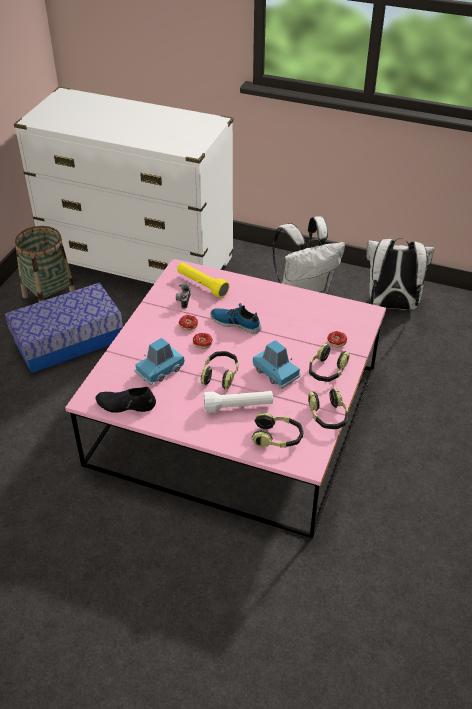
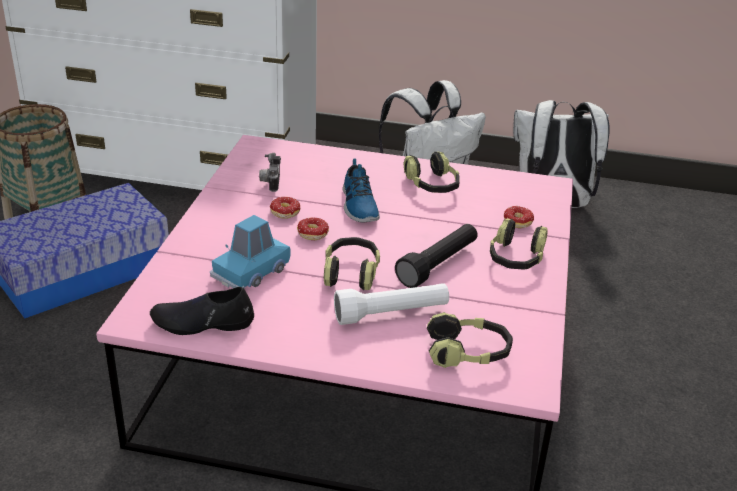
camera: 10 degrees left, 10 degrees down
yellow flashlight [177,262,229,298] -> none
shoe [211,303,261,334] -> shoe turned 120 degrees counterclockwise [342,158,380,222]
blue toy car [253,340,301,389] -> black flashlight [395,224,478,288]
headphones [308,388,348,429] -> headphones moved to [403,152,460,193]

